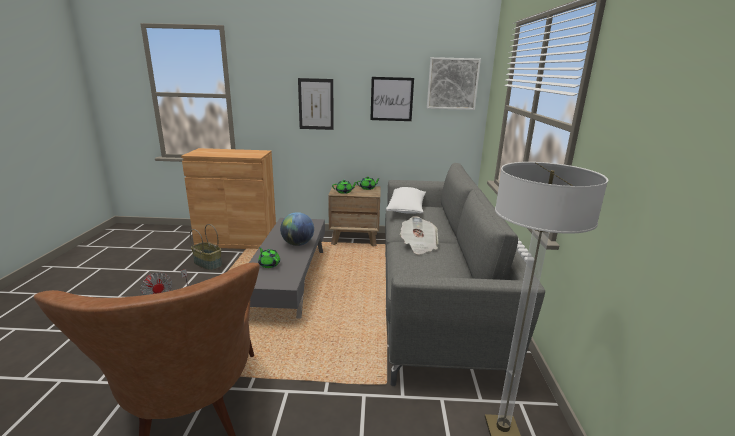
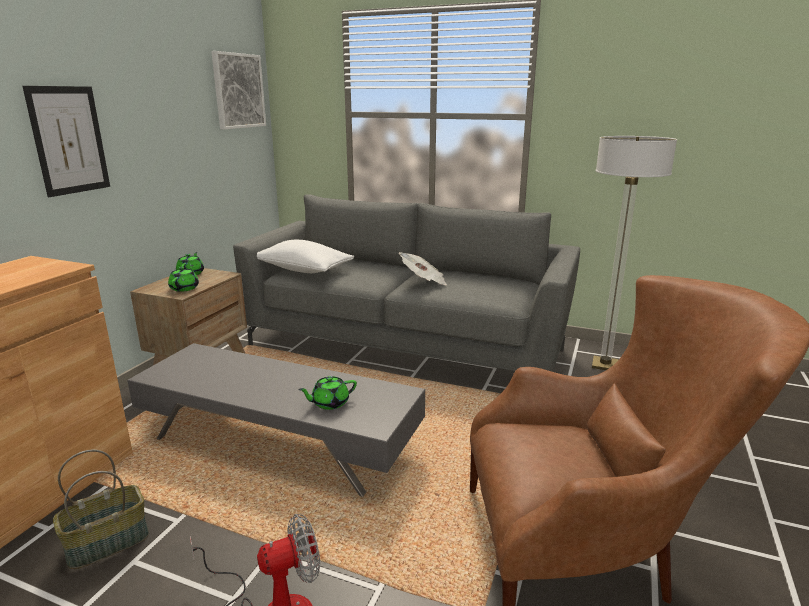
camera: 70 degrees left, 0 degrees up
globe [280,212,314,246] -> none
picture [370,77,414,121] -> none

